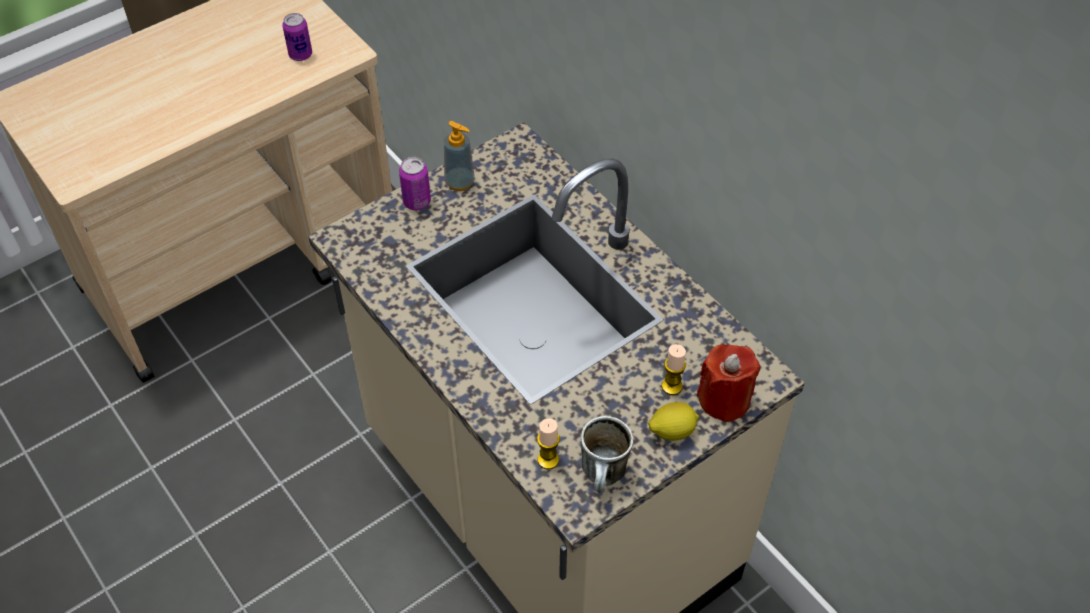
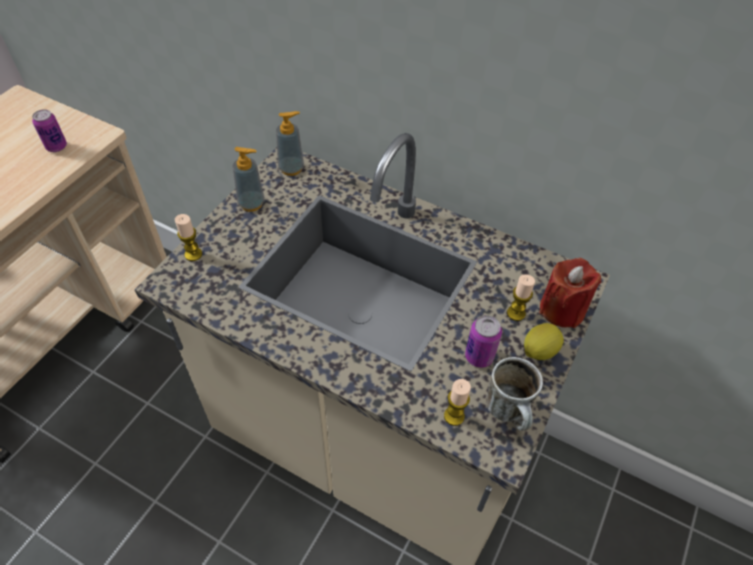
camera: 25 degrees left, 0 degrees up
can [399,157,431,210] -> can moved to [465,315,502,368]
none -> candle [175,214,202,261]
none -> soap dispenser [276,111,304,176]

